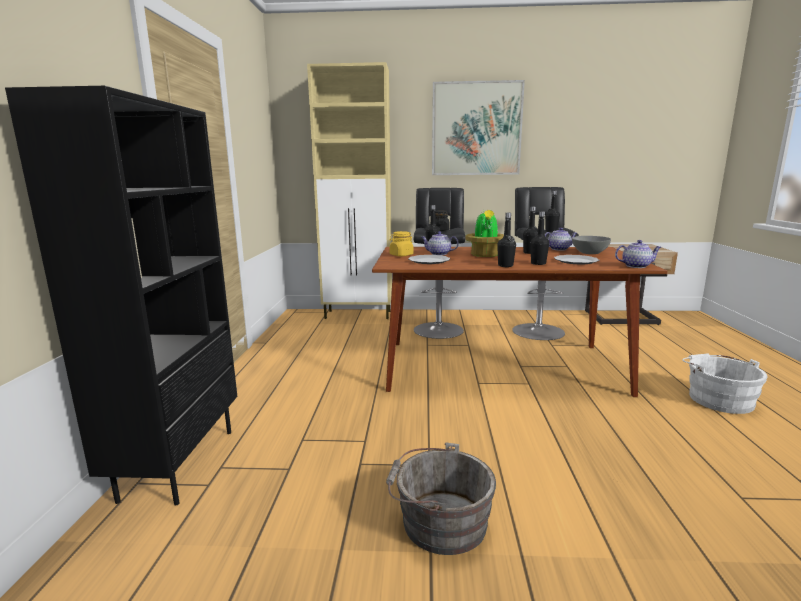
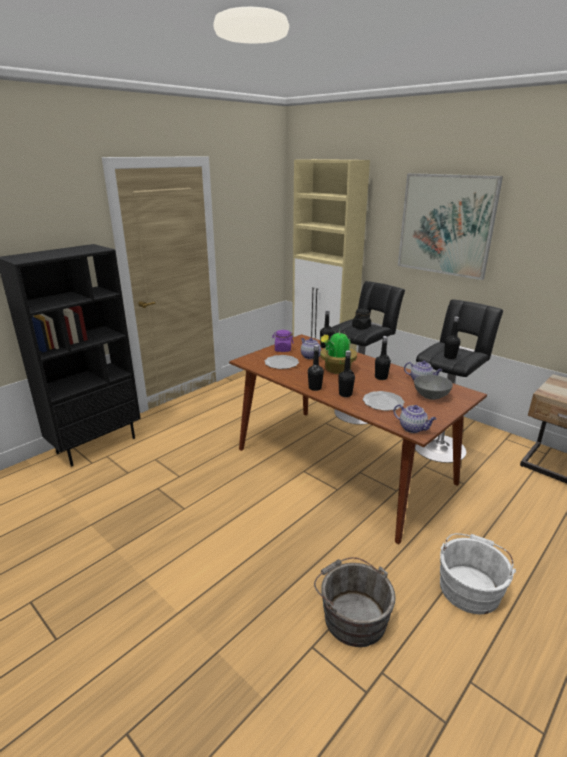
camera: 40 degrees right, 10 degrees up
grey bucket [386,443,496,555] -> grey bucket moved to [314,557,395,647]
yellow jar [389,231,414,256] -> purple jar [272,330,294,352]

